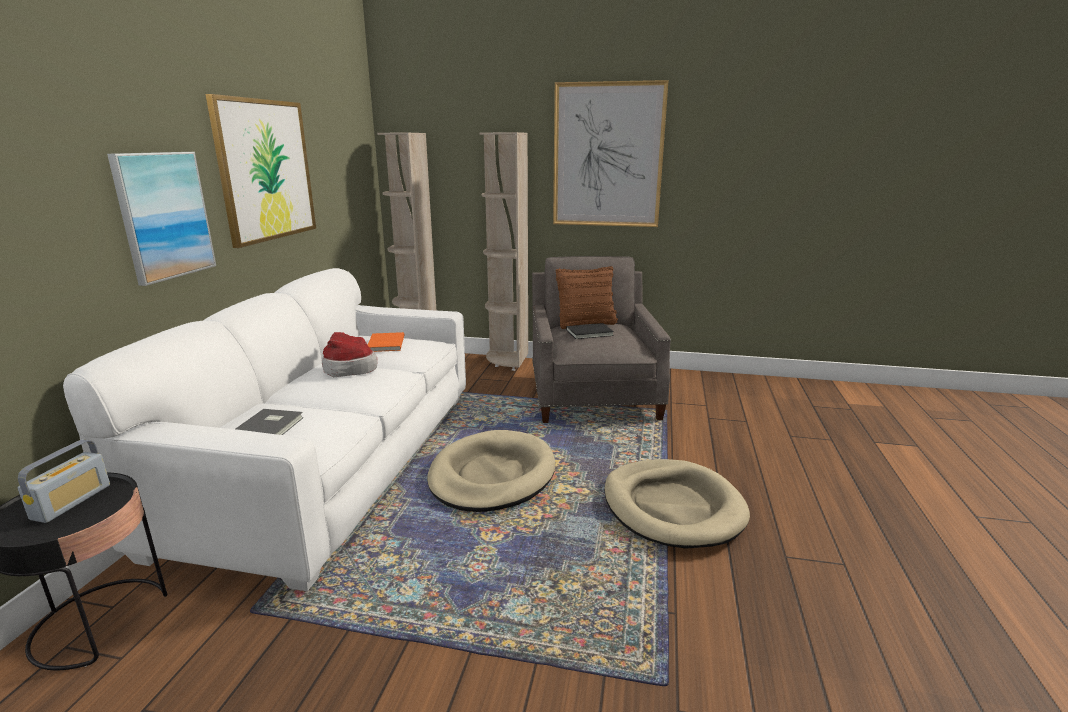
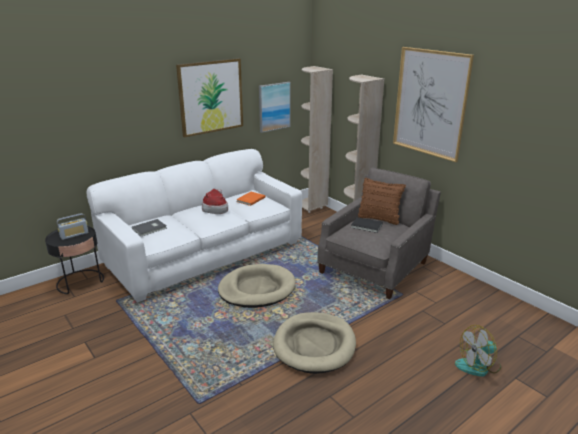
camera: 40 degrees right, 5 degrees up
picture [107,152,216,286] -> picture moved to [259,82,291,133]
none -> fan [455,325,501,377]

